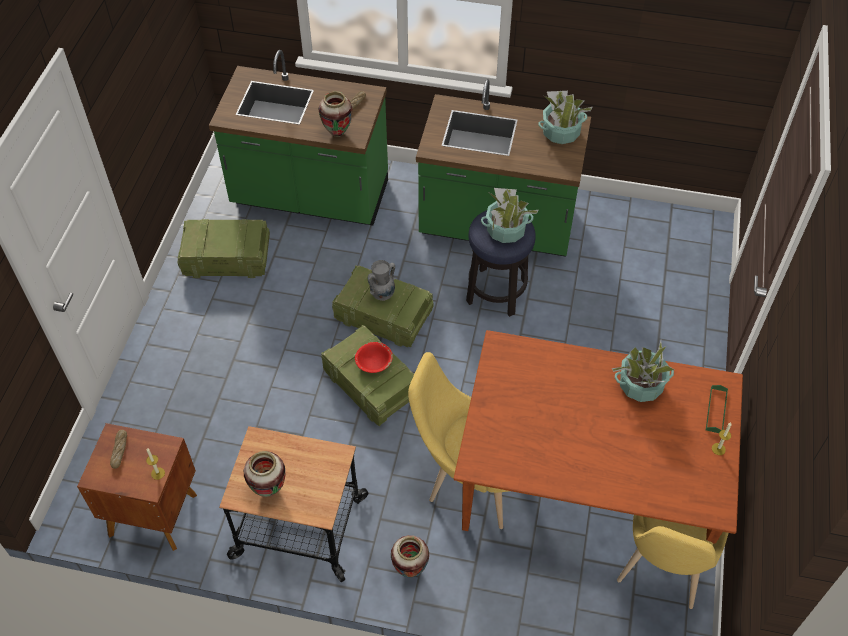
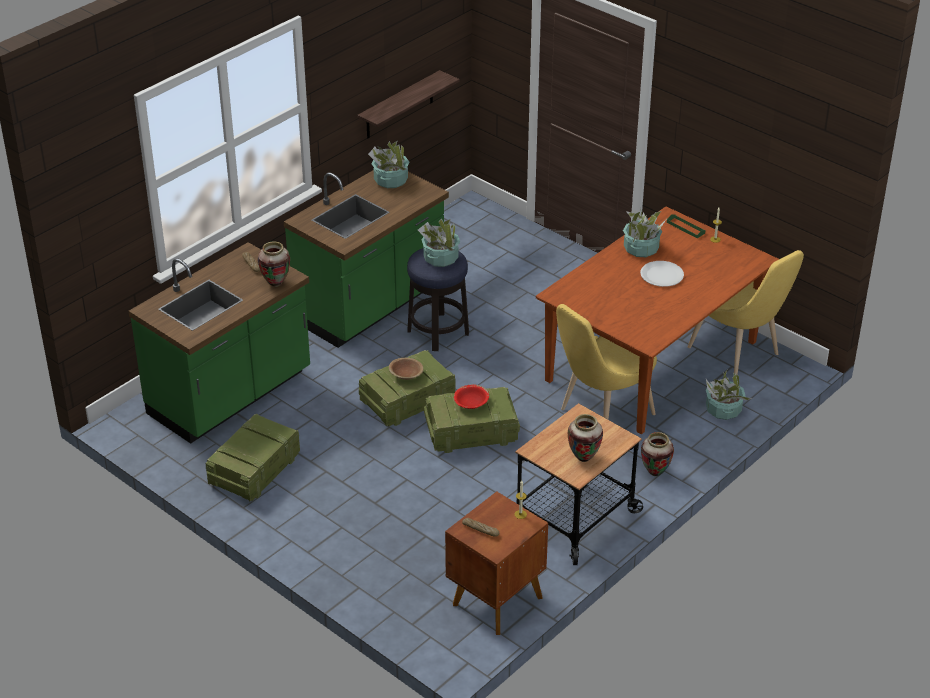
camera: 60 degrees left, 15 degrees down
grey vase [368,260,395,301] -> brown bowl [389,358,423,380]
none -> shelf [358,70,459,138]
none -> white plate [640,261,684,287]
none -> potted plant [706,370,753,420]

